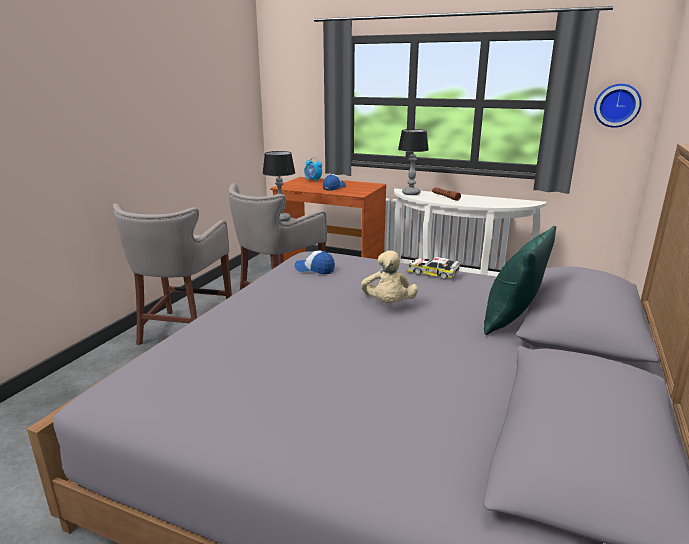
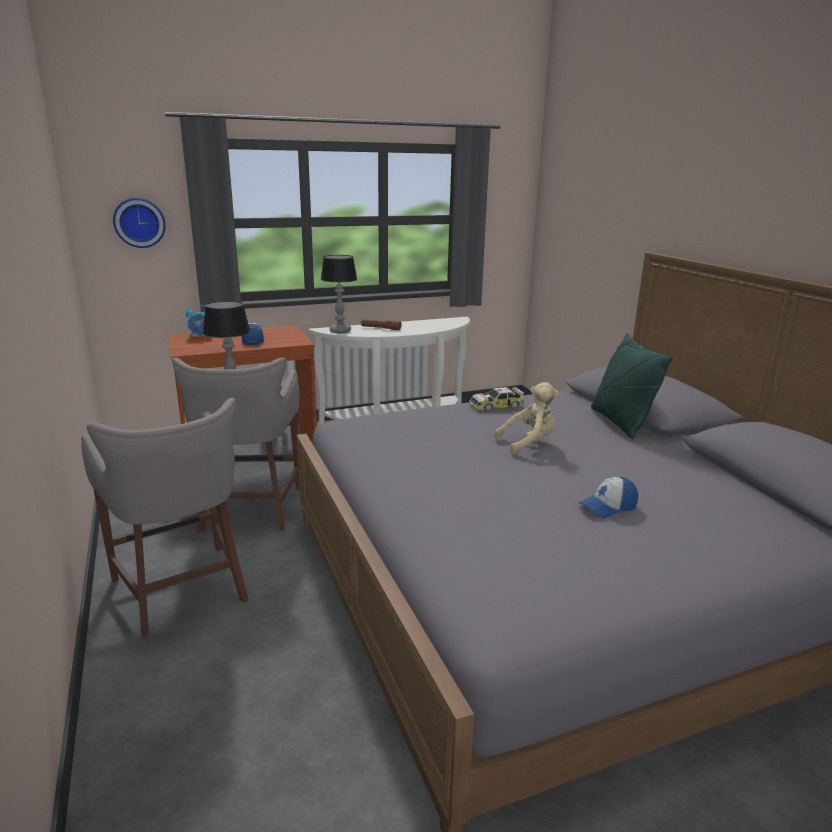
camera: 45 degrees left, 0 degrees up
cap [294,250,335,274] -> cap moved to [579,477,638,518]
beige plush toy [361,251,418,303] -> beige plush toy turned 60 degrees counterclockwise [495,382,559,455]
wall clock [594,84,641,128] -> wall clock moved to [113,198,166,248]

